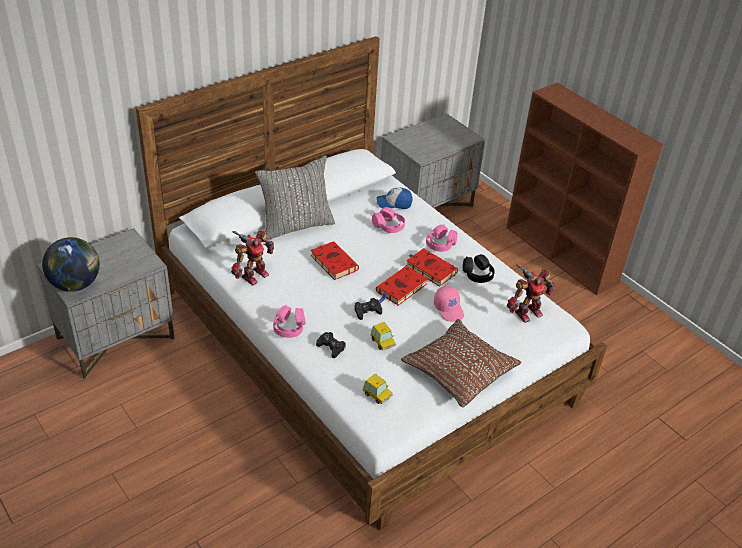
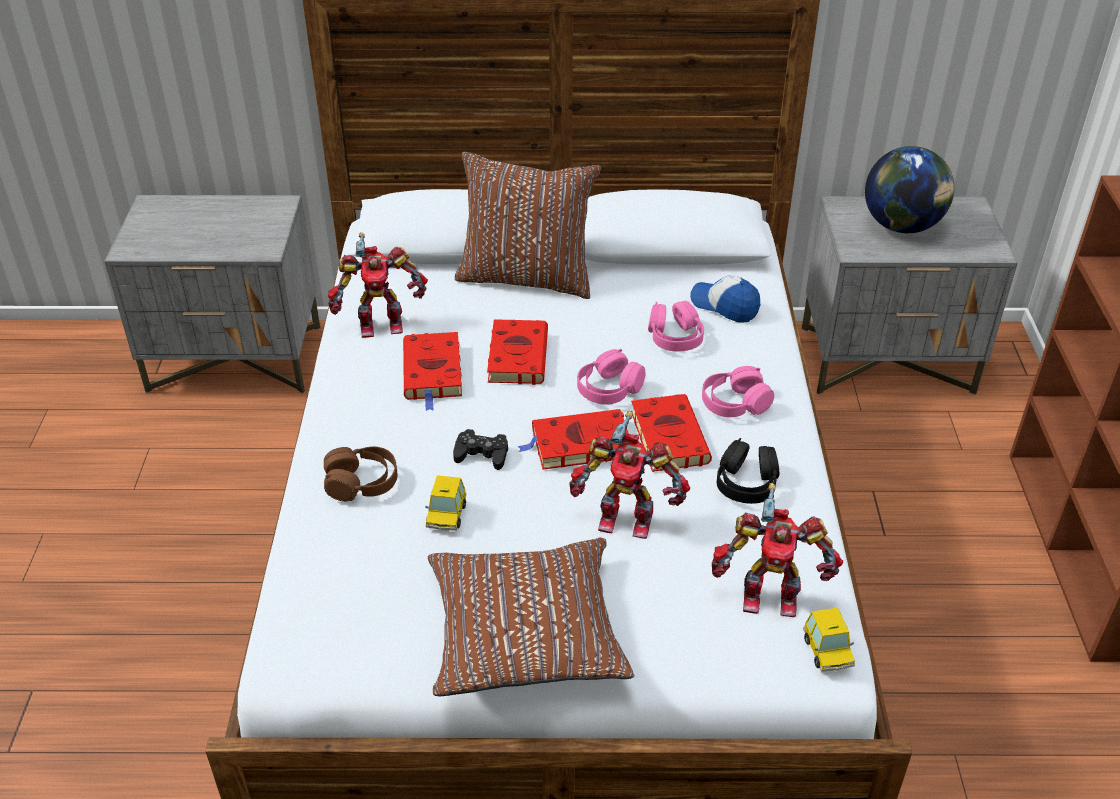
camera: 40 degrees right, 0 degrees up
globe [42,237,100,292] -> globe moved to [865,146,954,233]
grey pillow [255,156,335,239] -> brown pillow [455,152,601,299]
pink headphones [273,305,306,338] -> pink headphones moved to [577,349,645,405]
black game controller [316,332,346,358] -> brown headphones [324,447,397,502]
toy car [363,374,393,404] -> toy car moved to [803,608,855,672]
pink cap [434,286,464,322] -> toy robot [569,411,690,539]
none -> red book [403,332,462,411]

